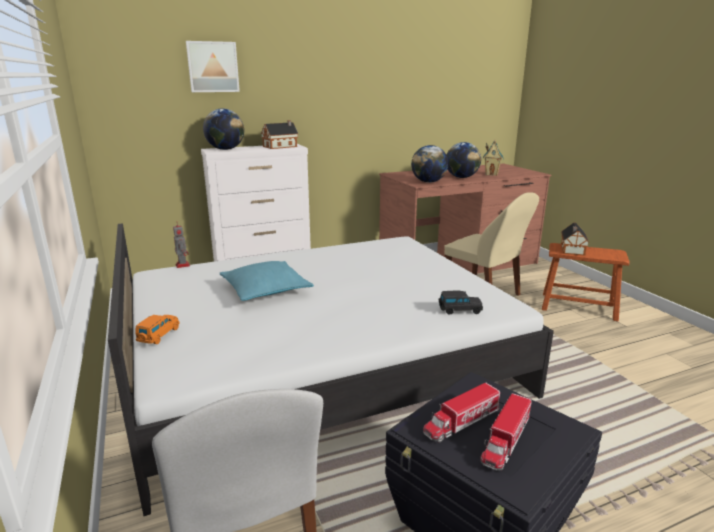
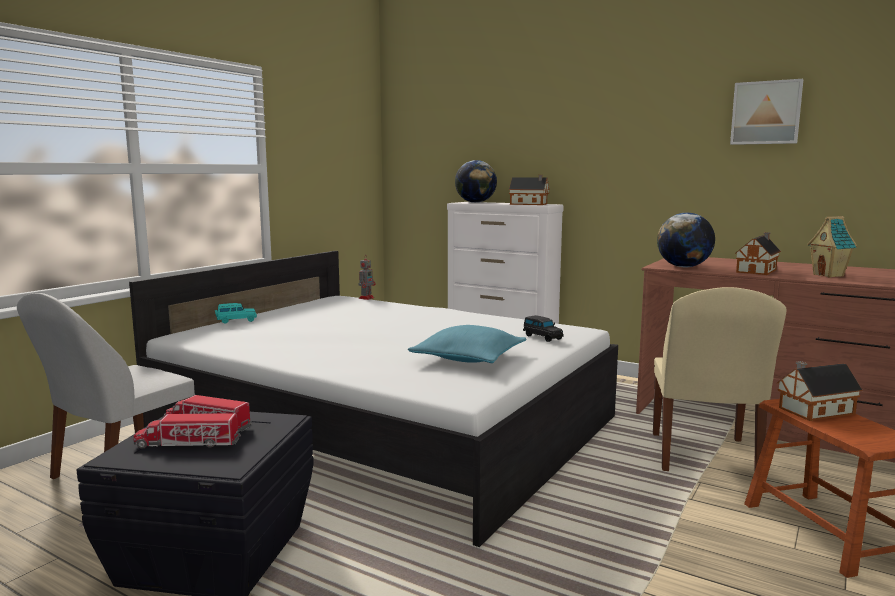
camera: 55 degrees right, 10 degrees down
orange toy car [135,315,180,344] -> turquoise toy car [215,303,257,323]
picture [186,41,240,92] -> picture moved to [730,79,803,145]
turquoise pillow [219,261,314,301] -> turquoise pillow moved to [408,325,527,363]
black toy car [439,291,483,315] -> black toy car moved to [523,315,564,342]
globe [446,142,481,178] -> toy house [735,232,781,275]

